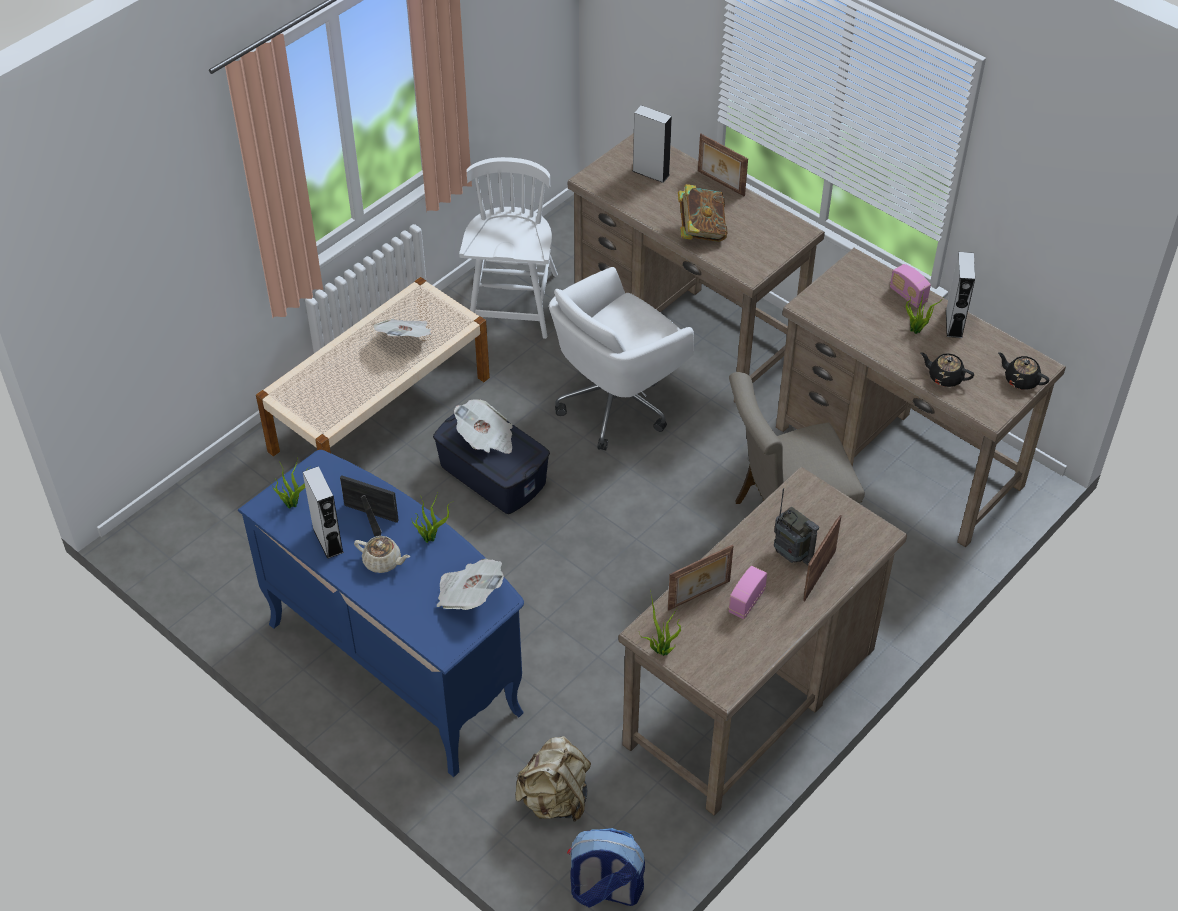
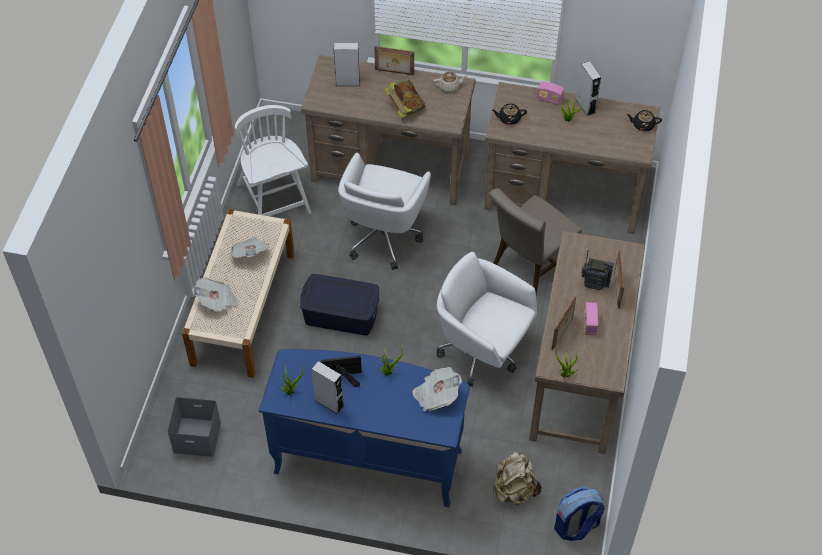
camera: 30 degrees left, 5 degrees up
beige teapot [354,536,410,573] -> beige teapot moved to [433,72,468,92]
newspaper [454,399,513,454] -> newspaper moved to [192,277,239,312]
black teapot [921,352,974,387] -> black teapot moved to [492,104,527,125]
none -> grey storage box [167,397,221,457]
none -> white office chair [437,252,537,387]

